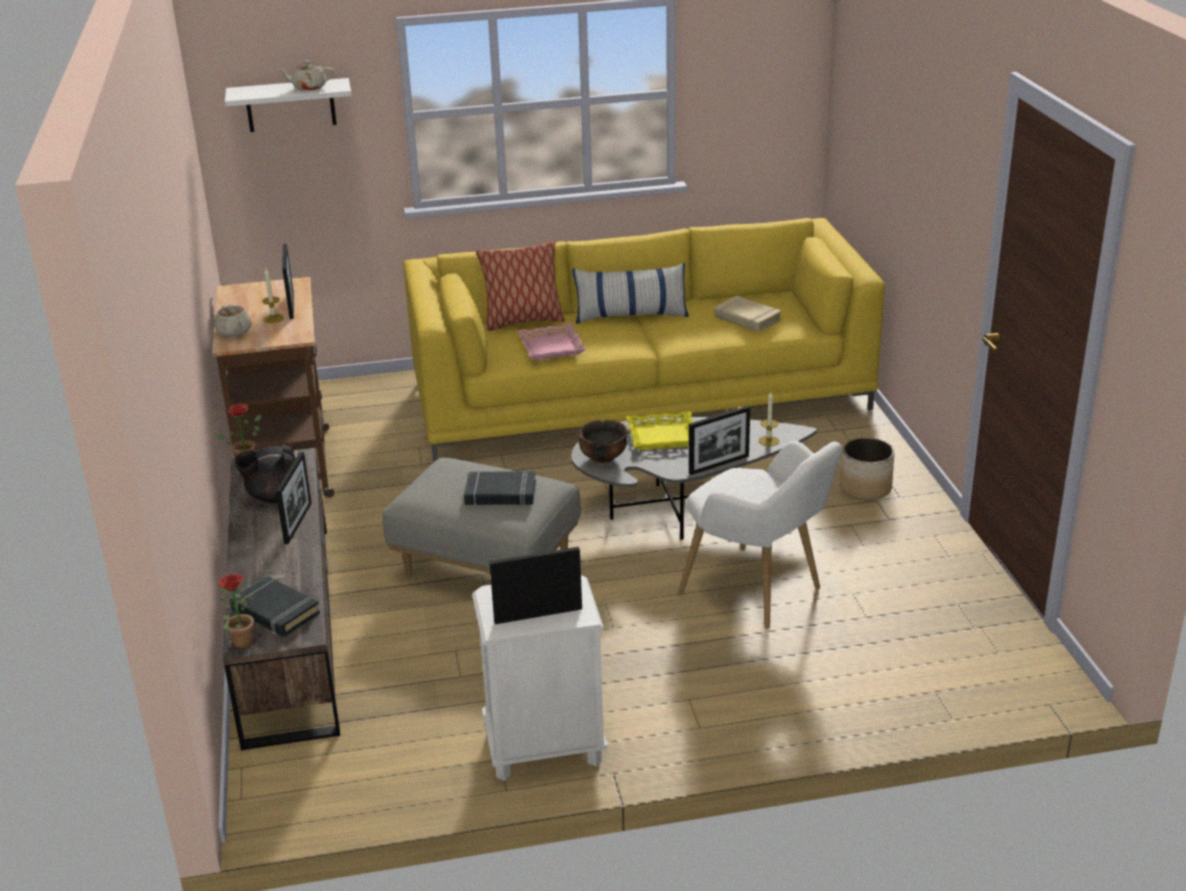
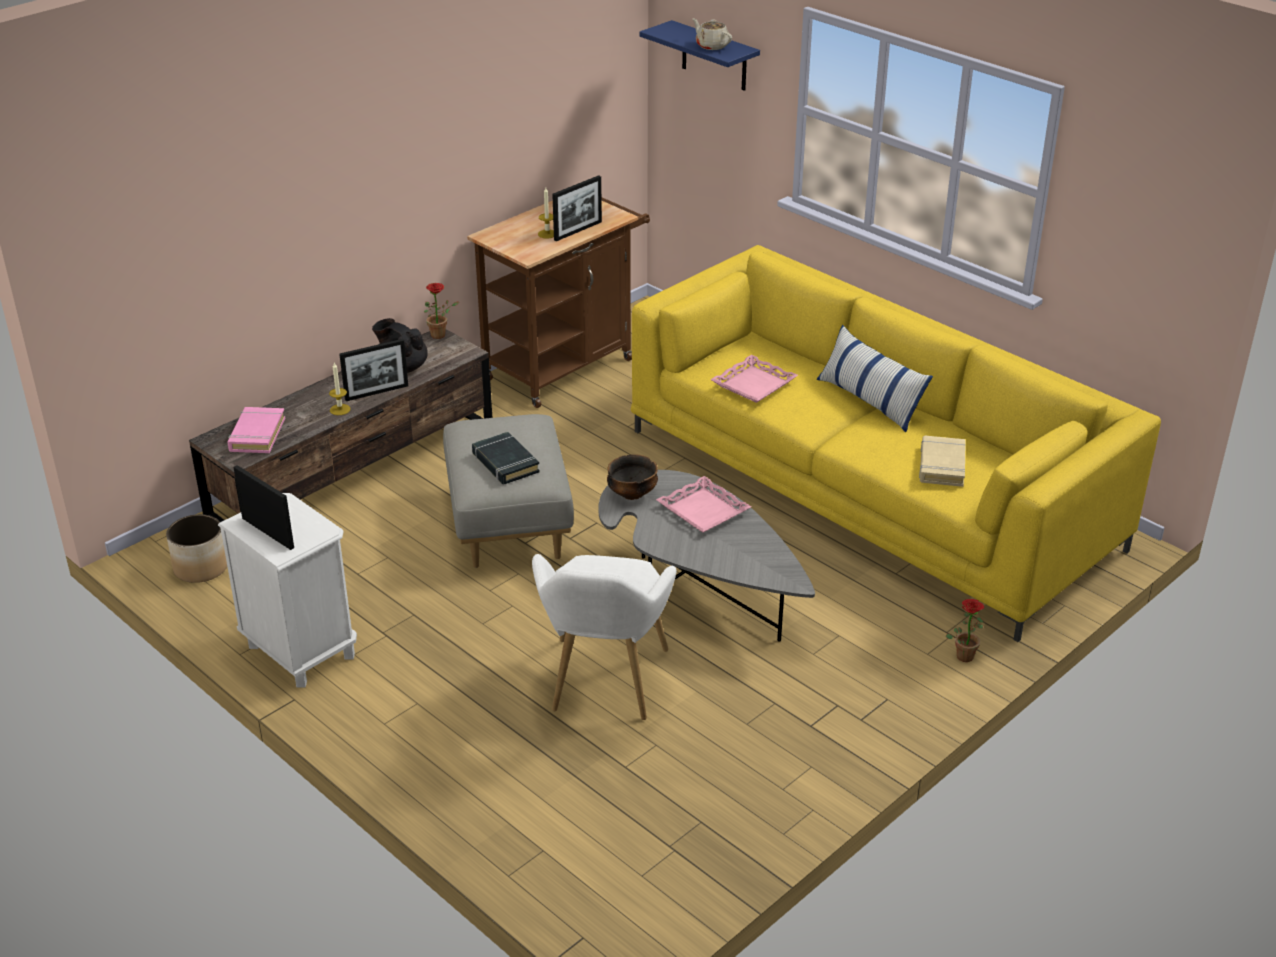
camera: 55 degrees right, 5 degrees up
beige teapot [214,305,252,337] -> none
potted plant [218,574,254,649] -> potted plant moved to [946,599,984,662]
white shelf [225,78,352,132] -> blue shelf [639,20,760,91]
black book [230,575,320,637] -> pink book [228,407,285,453]
pillow [476,241,565,331] -> none
yellow tray [626,411,693,450] -> pink tray [656,476,751,533]
picture frame [689,406,750,475] -> none
candle [758,392,779,446] -> candle moved to [329,363,351,415]
planter [840,438,895,500] -> planter moved to [166,514,227,583]

